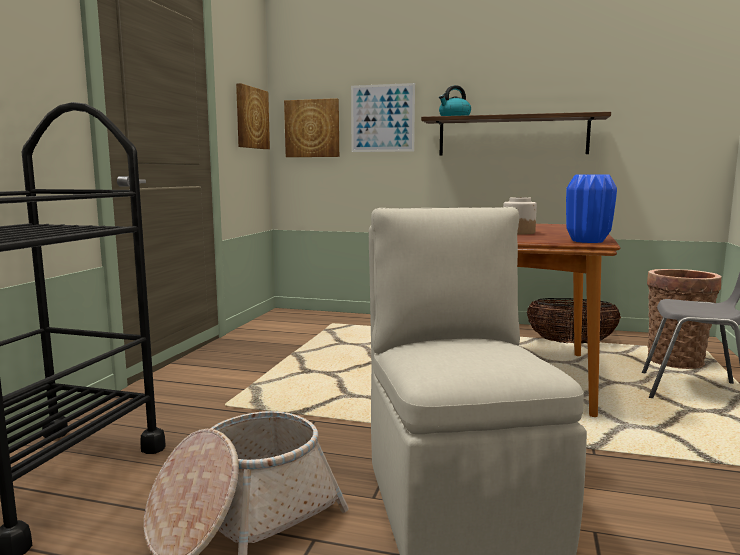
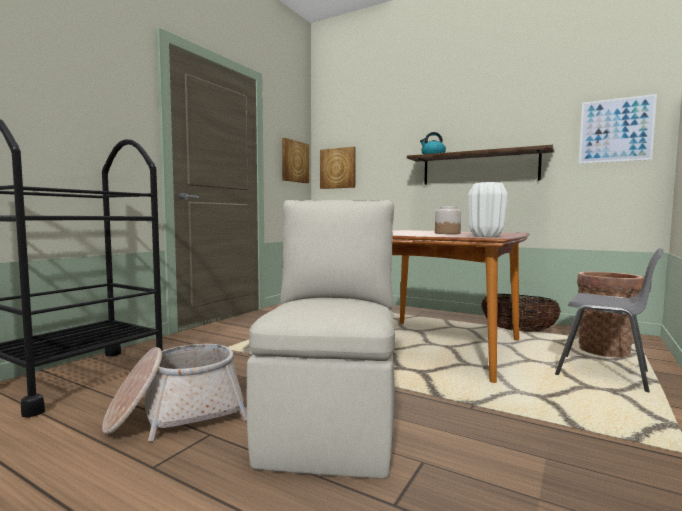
camera: 15 degrees right, 5 degrees down
picture [351,83,415,152] -> picture moved to [579,94,657,164]
blue vase [566,175,617,243] -> white vase [468,182,508,237]

